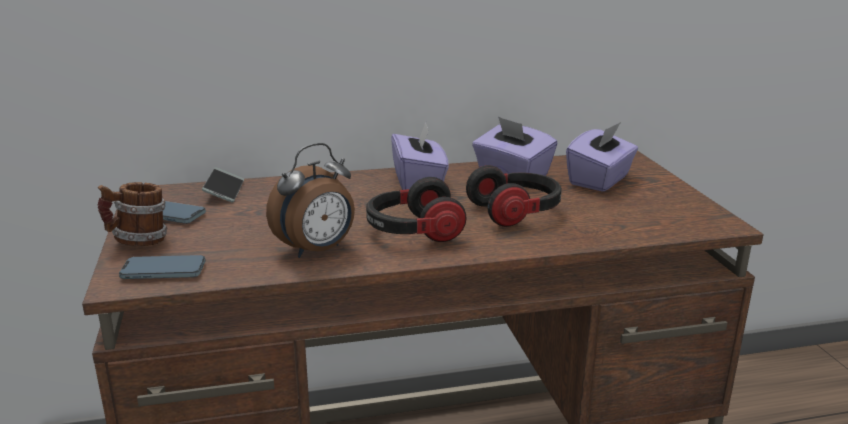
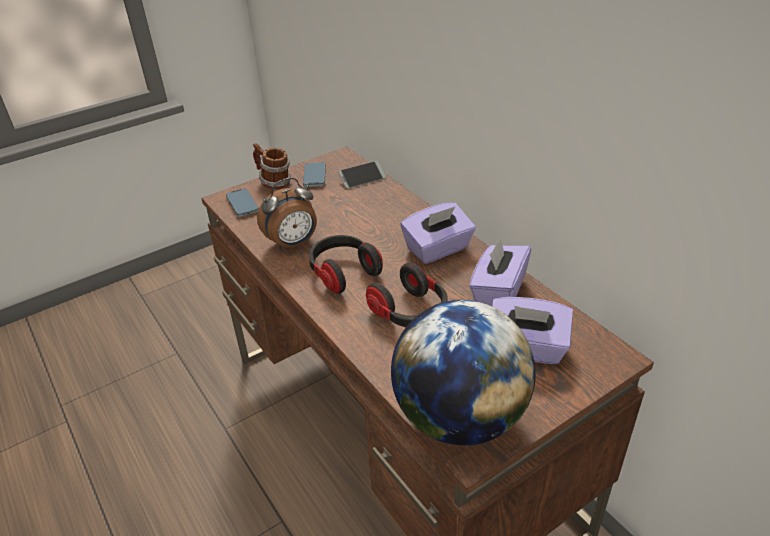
camera: 70 degrees right, 15 degrees up
alarm clock [266,143,355,258] -> alarm clock turned 60 degrees counterclockwise [257,178,317,250]
none -> globe [391,300,535,445]

